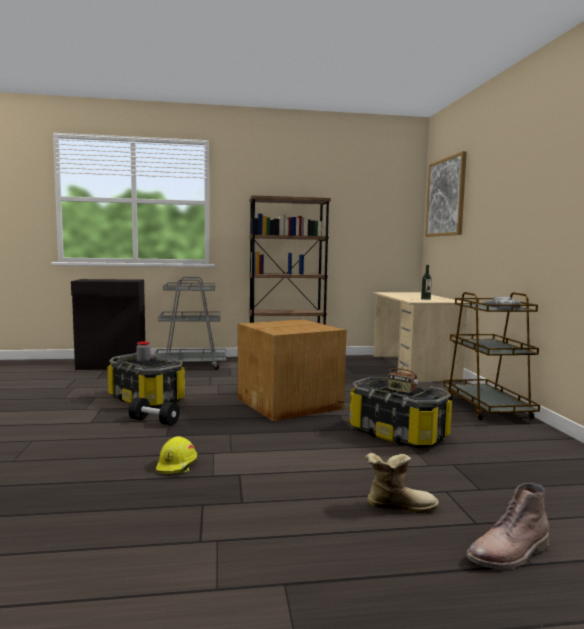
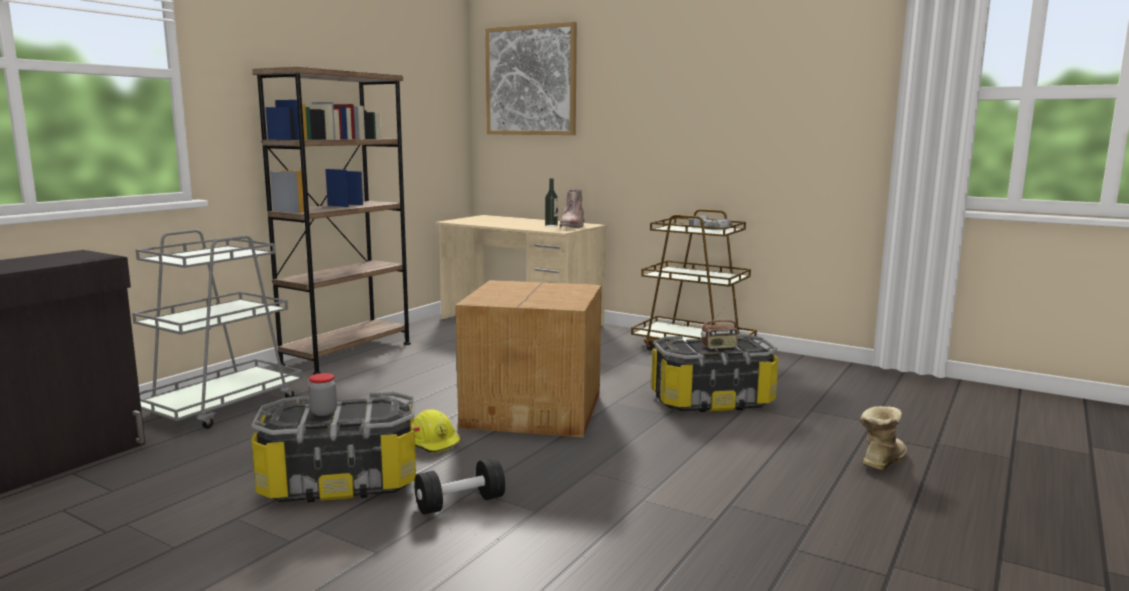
camera: 50 degrees left, 5 degrees up
yellow hard hat [156,436,197,474] -> yellow hard hat moved to [414,409,461,454]
brown boot [466,483,549,569] -> brown boot moved to [559,190,584,228]

